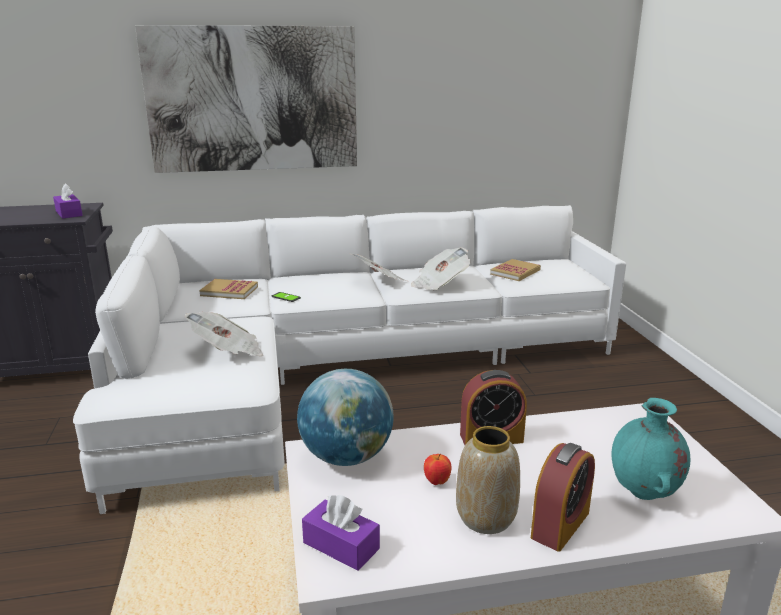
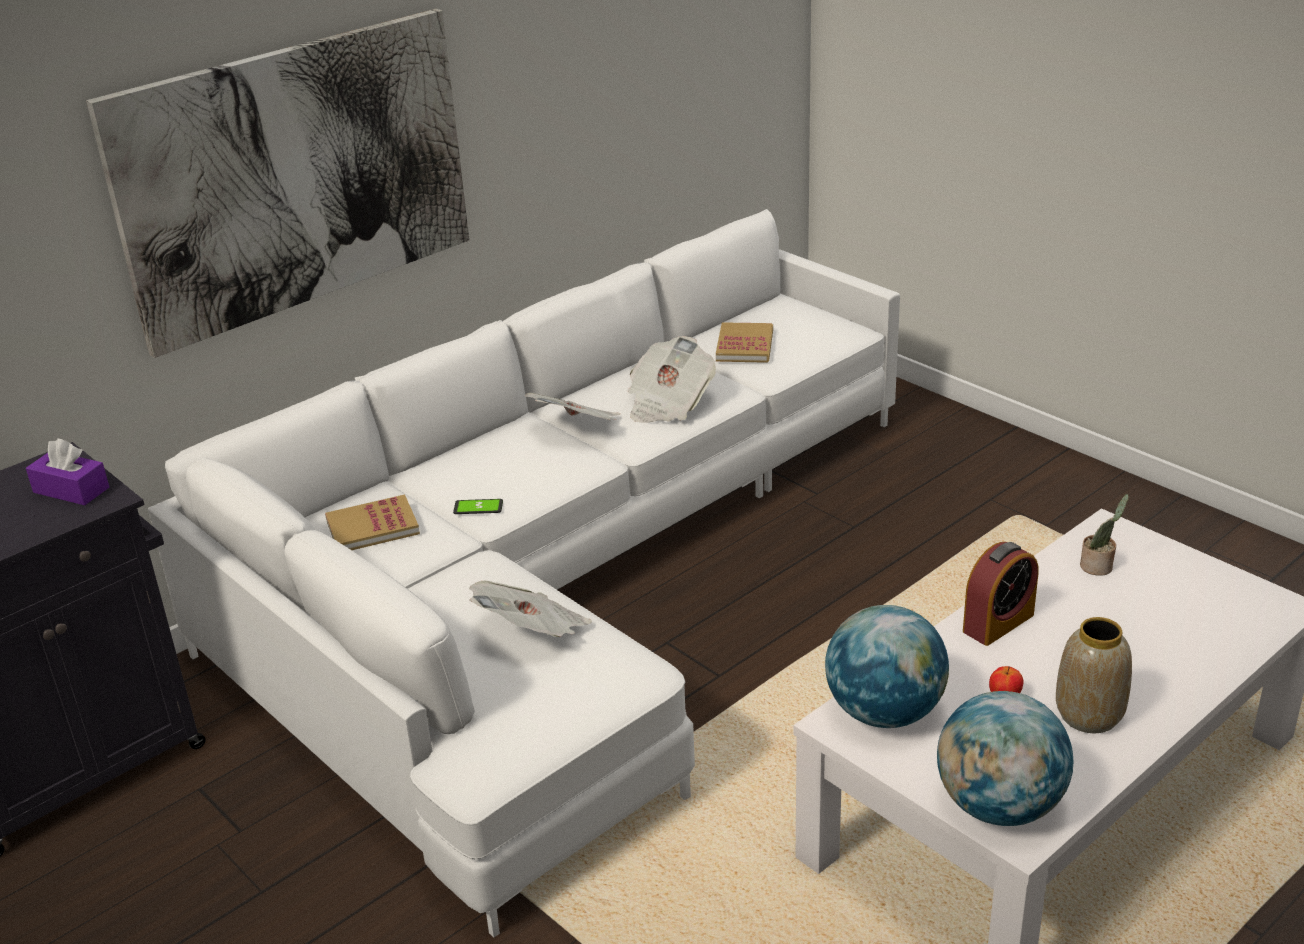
camera: 30 degrees left, 10 degrees up
purple tissue box [302,495,380,571] -> globe [937,691,1073,826]
alarm clock [531,443,595,552] -> none
turquoise vase [611,398,690,500] -> none
none -> potted plant [1080,494,1129,576]

